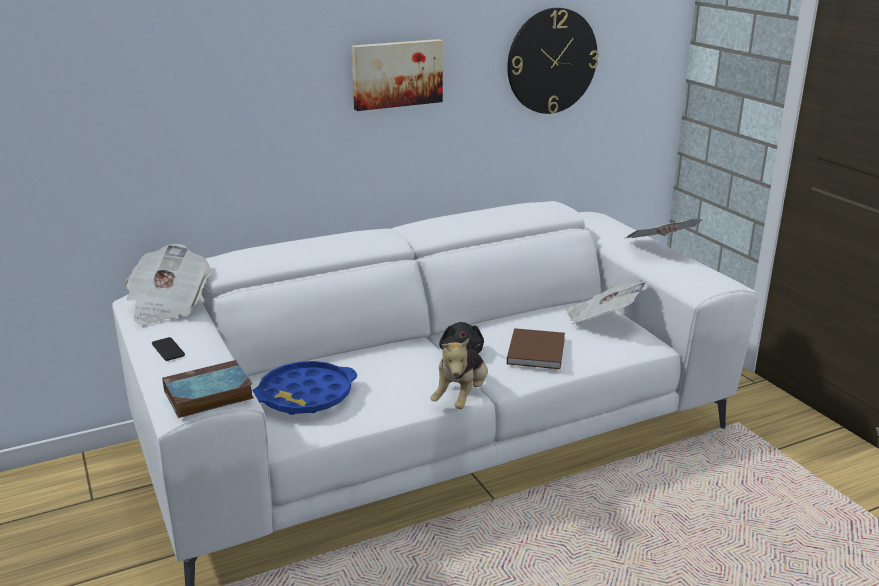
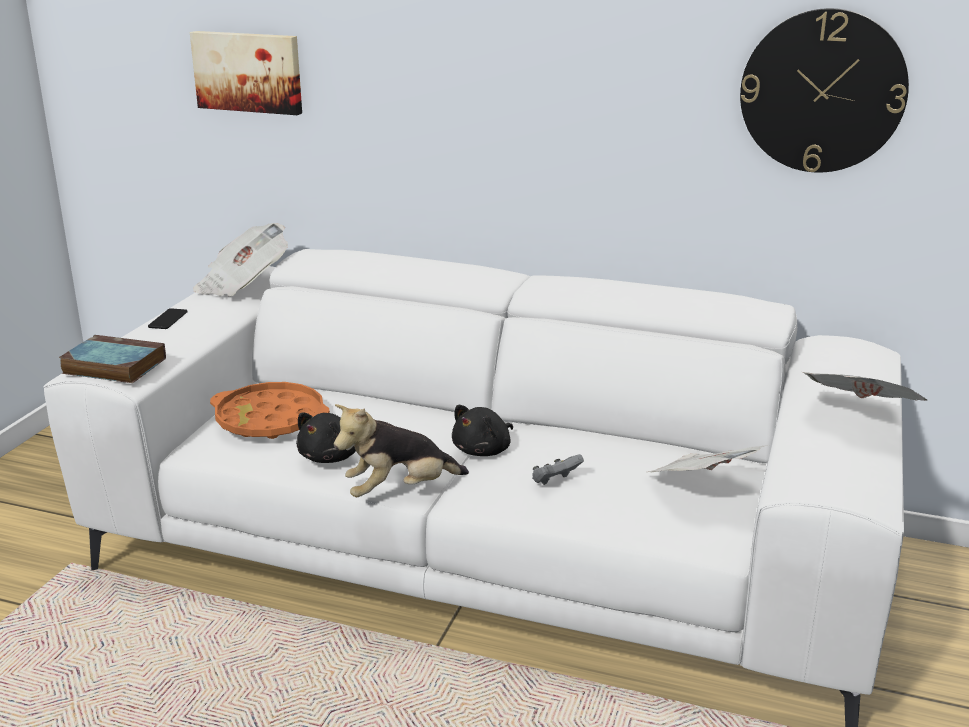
camera: 45 degrees right, 0 degrees up
blue tray [252,361,357,415] -> orange tray [210,382,330,439]
picture [351,39,443,111] -> picture moved to [190,31,302,115]
brown book [507,328,565,369] -> grey game controller [532,454,584,485]
none -> black plush toy [296,413,356,463]

